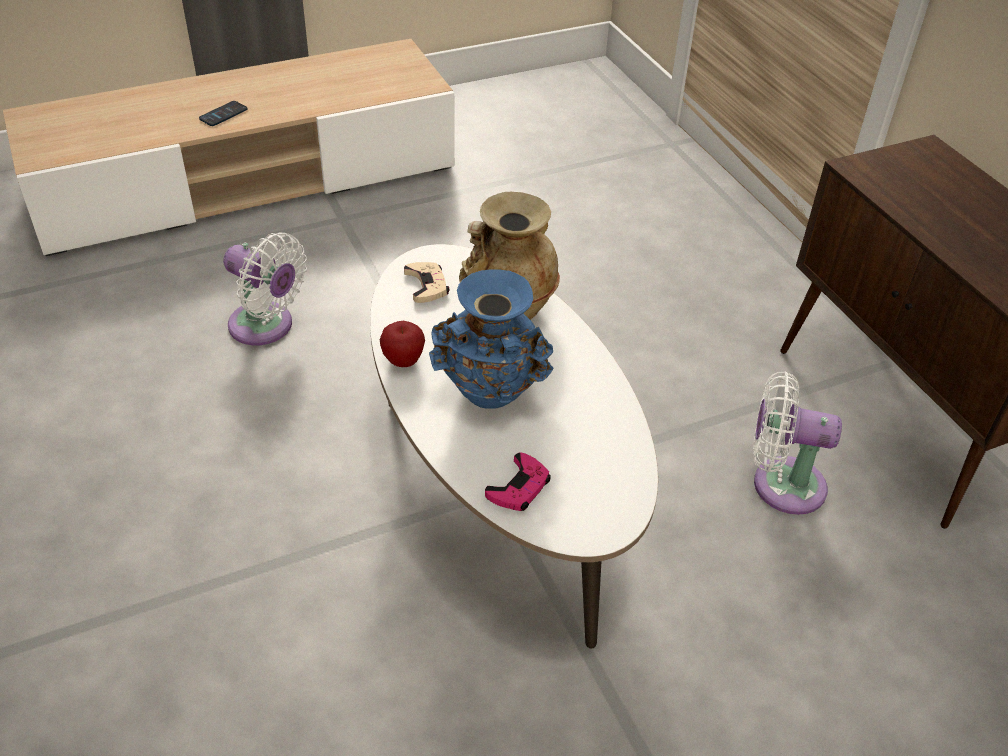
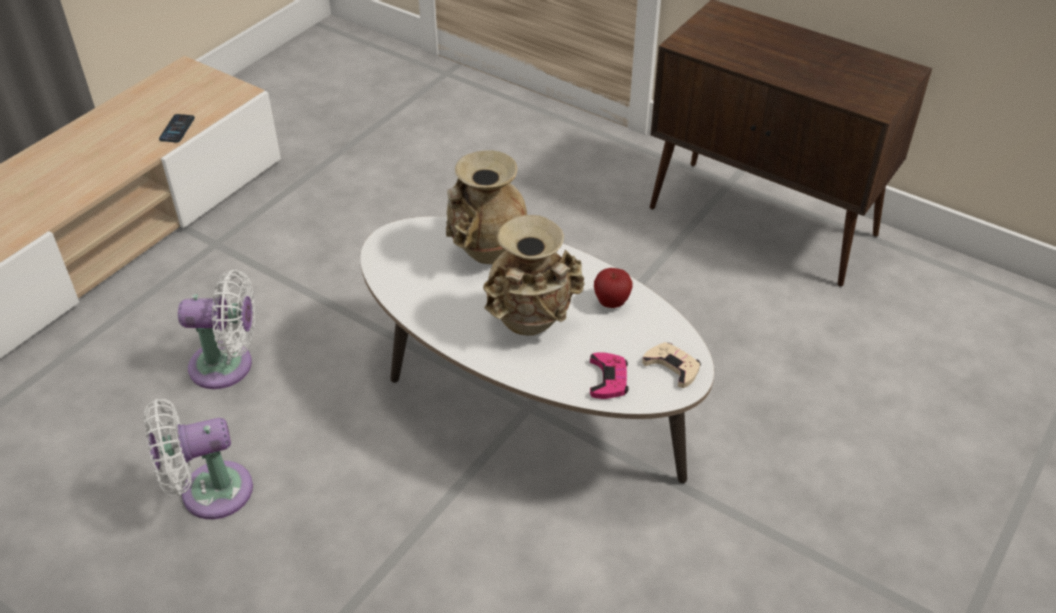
camera: 30 degrees left, 0 degrees up
phone [199,101,247,126] -> phone moved to [159,114,195,142]
apple [380,321,425,367] -> apple moved to [594,268,632,308]
beige game controller [404,262,449,303] -> beige game controller moved to [642,342,701,388]
blue vase [429,269,553,409] -> beige vase [483,215,585,336]
white fan [753,371,842,515] -> white fan moved to [144,399,253,519]

